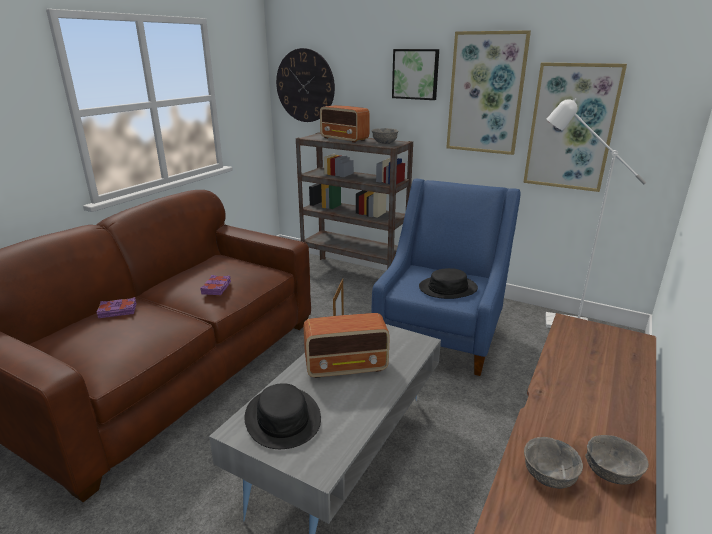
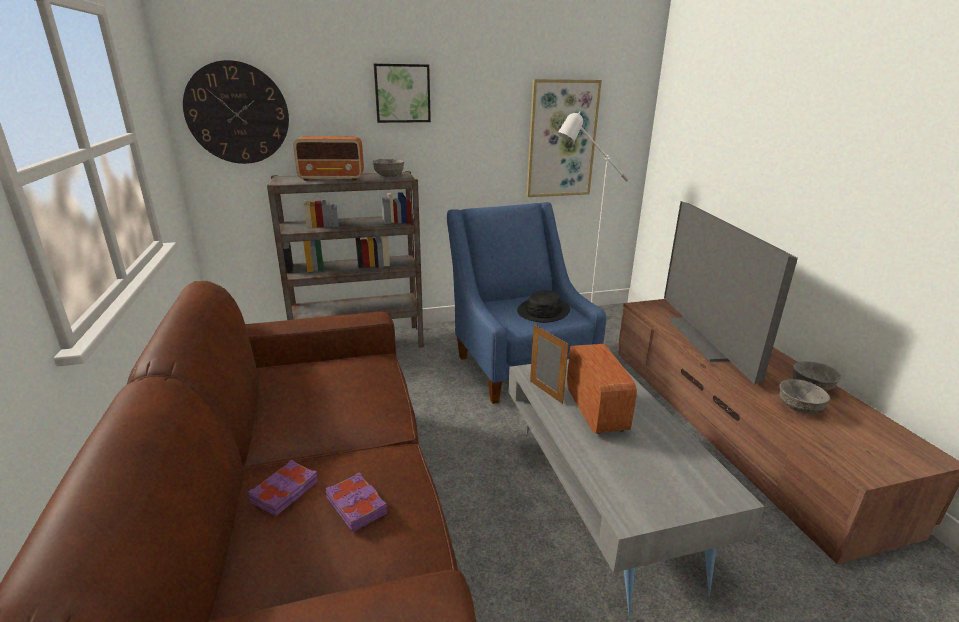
camera: 45 degrees left, 0 degrees up
purple book [201,275,231,295] -> purple book moved to [326,472,387,532]
black hat [245,383,321,449] -> none
radio [303,313,390,378] -> radio turned 45 degrees counterclockwise [567,344,637,434]
picture [446,30,531,155] -> none
none -> television [664,201,798,384]

